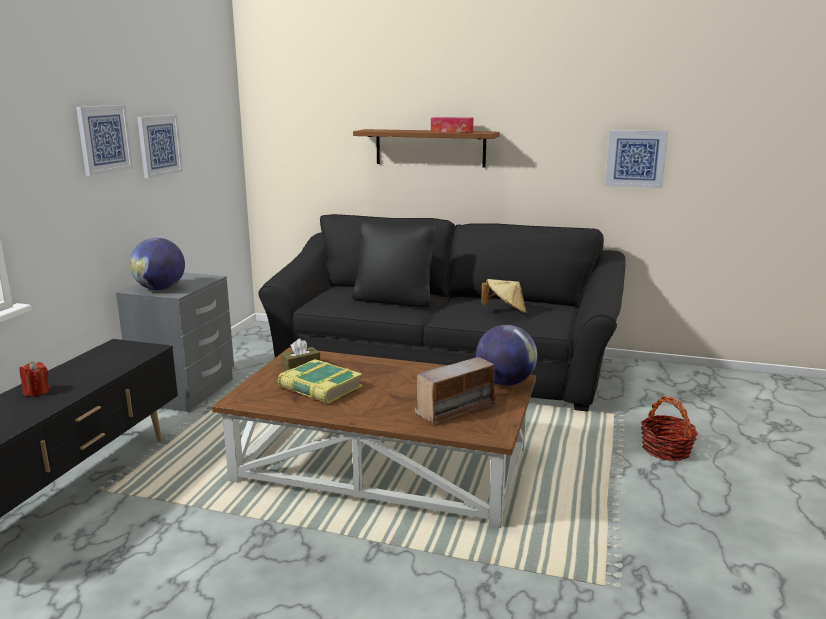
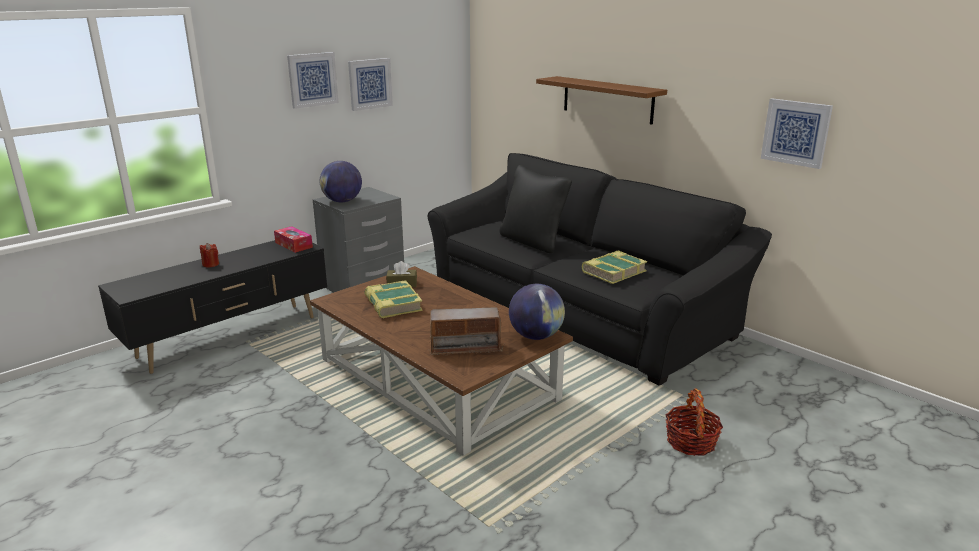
camera: 30 degrees right, 5 degrees up
tissue box [431,117,473,133] -> tissue box moved to [274,226,313,253]
beige hat [481,279,526,314] -> book [582,250,647,284]

